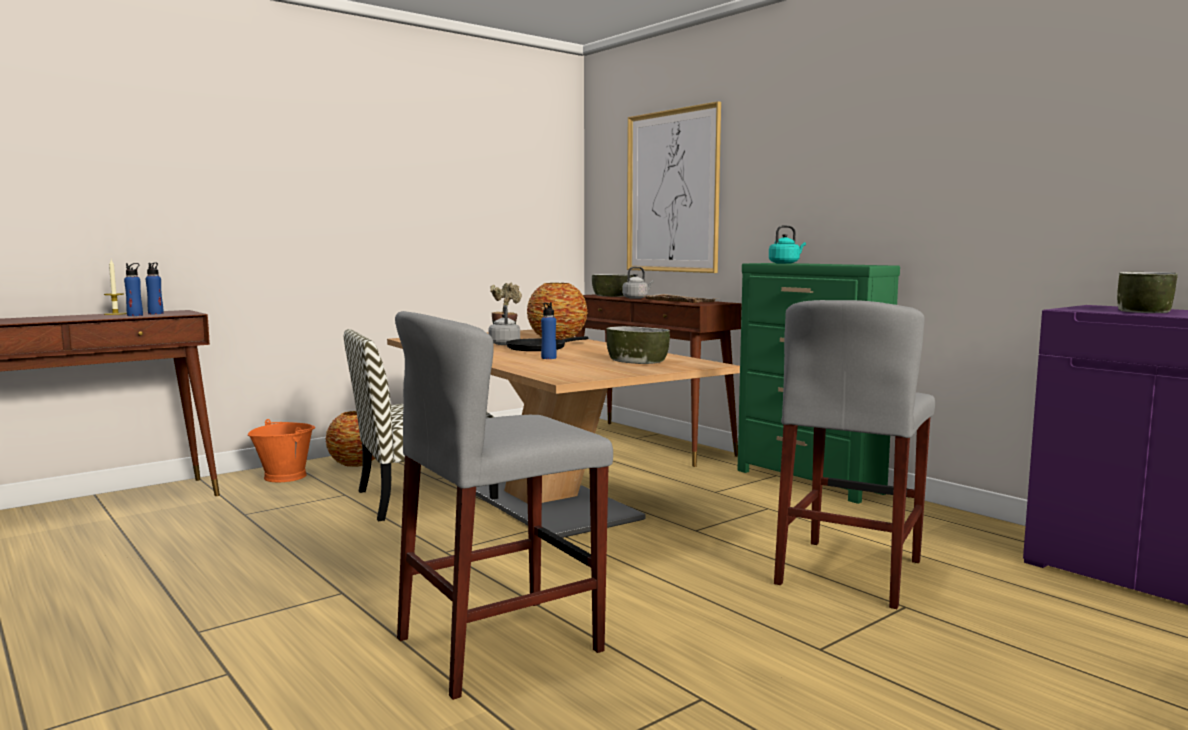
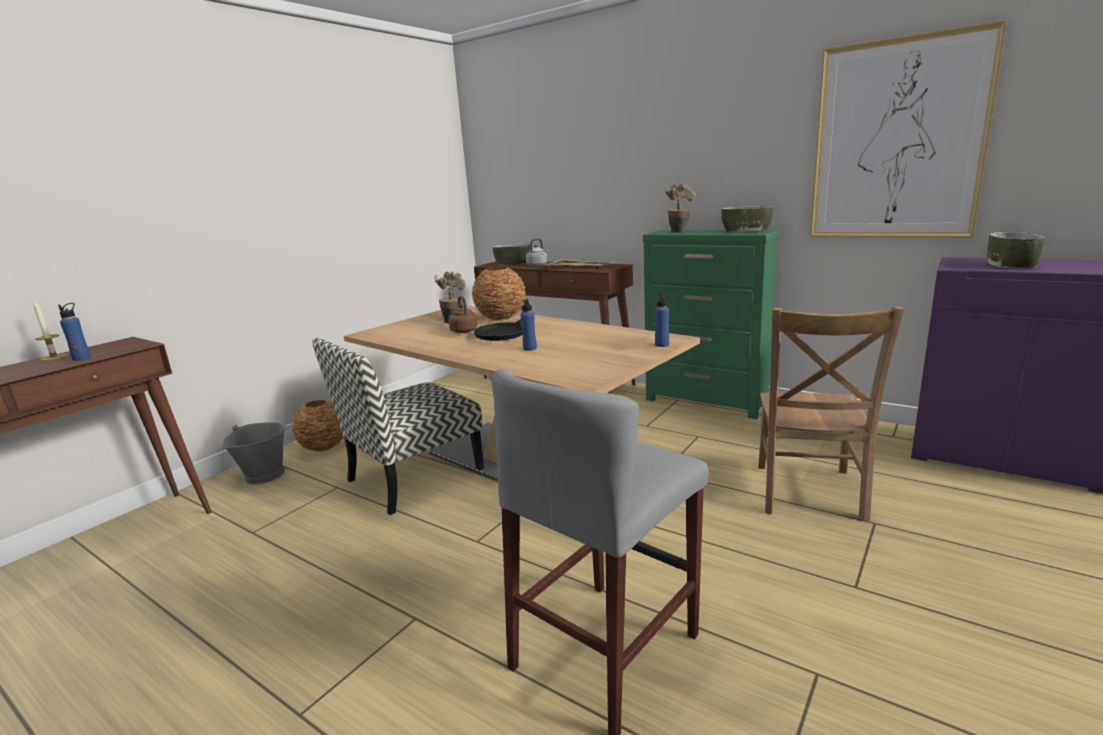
camera: 15 degrees left, 10 degrees up
blue bottle [146,262,164,314] -> blue bottle moved to [655,293,669,347]
orange bucket [248,419,315,482] -> grey bucket [222,422,286,484]
grey kettle [488,305,520,345] -> brown kettle [448,296,478,333]
bowl [606,326,670,364] -> bowl moved to [722,206,773,233]
picture [627,101,721,273] -> picture moved to [810,20,1007,238]
turquoise kettle [769,225,806,264] -> potted plant [665,183,695,233]
grey stool [774,300,935,609] -> brown chair [758,307,905,521]

